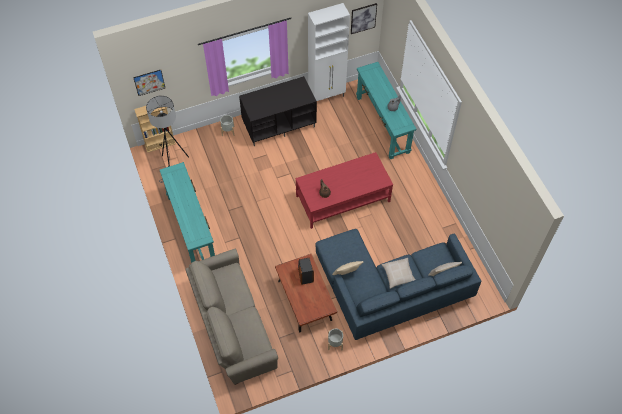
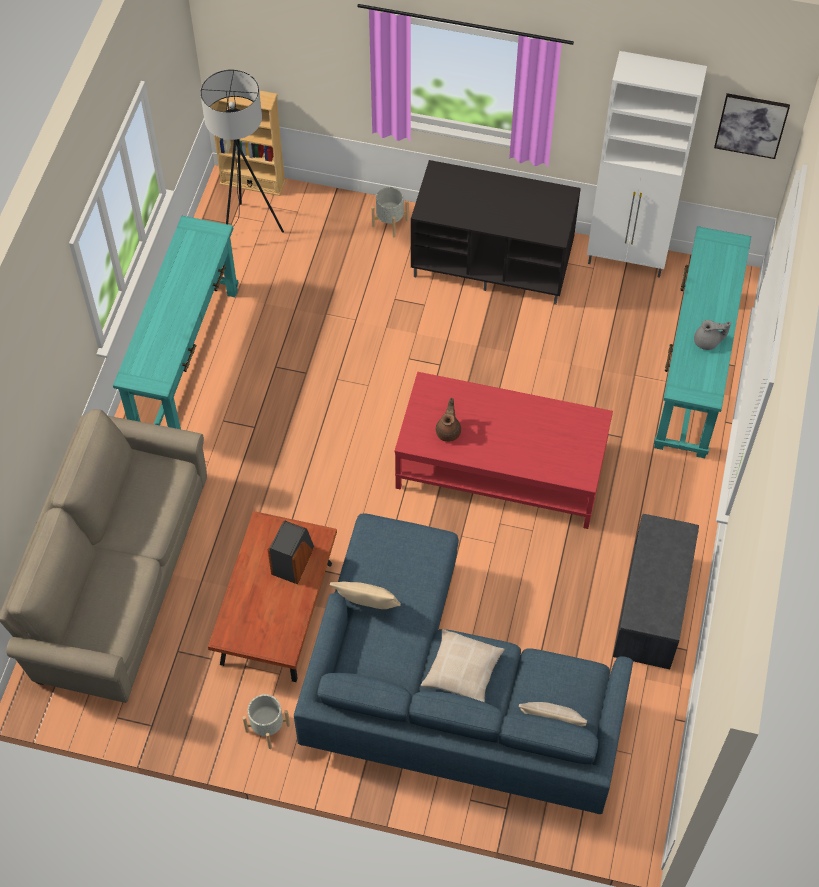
camera: 35 degrees right, 0 degrees up
picture [133,70,165,96] -> none
none -> grey bench [613,514,699,669]

